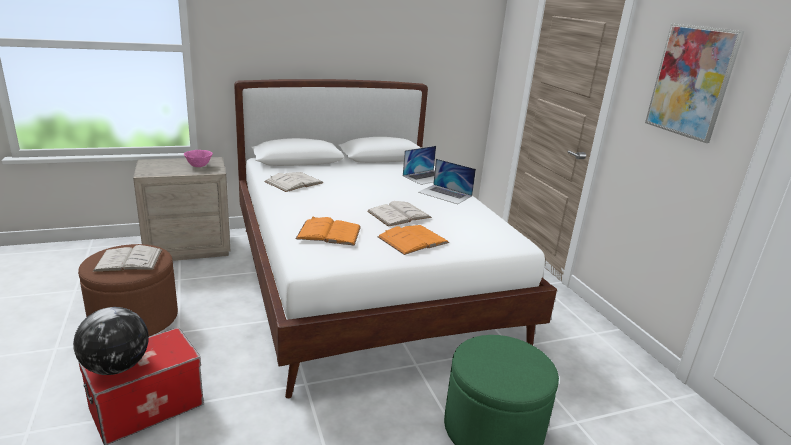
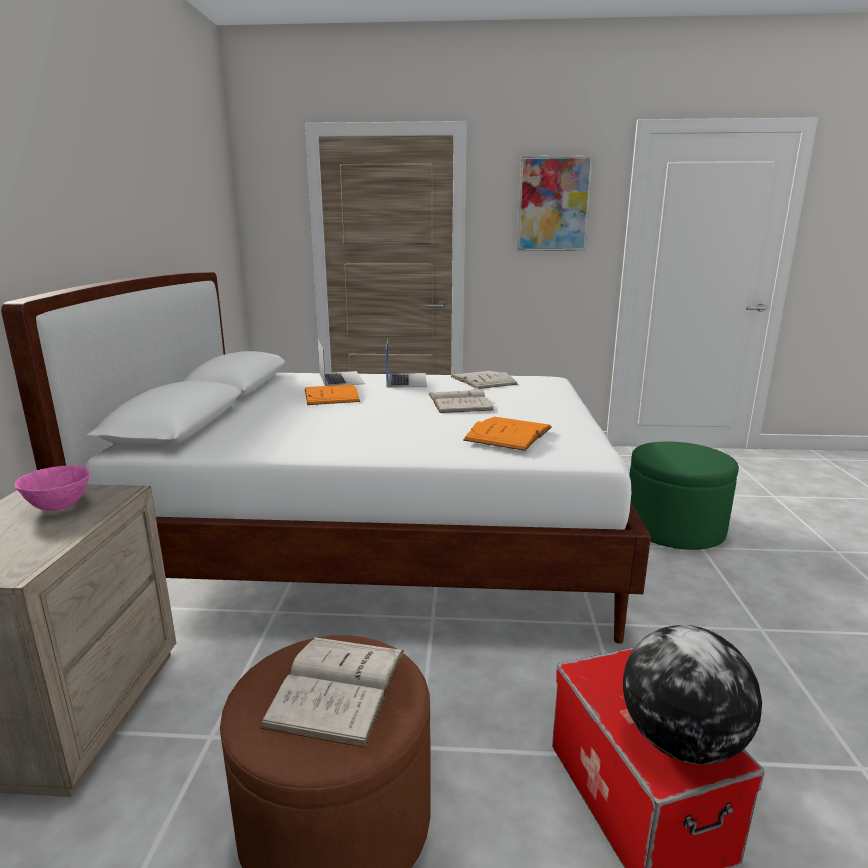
camera: 65 degrees left, 5 degrees down
white book [264,172,323,192] -> white book moved to [450,371,518,389]
orange book [377,225,449,255] -> orange book moved to [305,384,360,405]
laptop [418,159,476,204] -> laptop turned 60 degrees counterclockwise [386,339,427,388]

